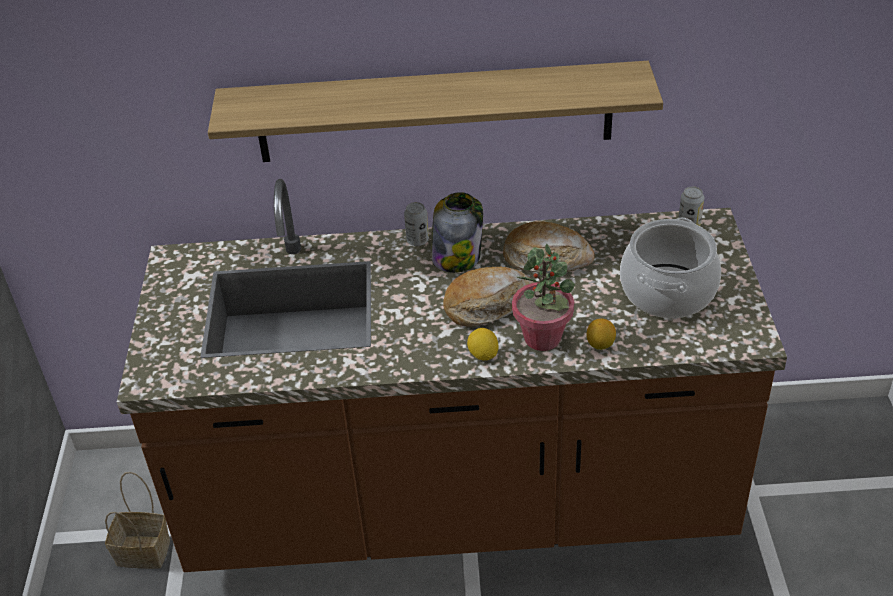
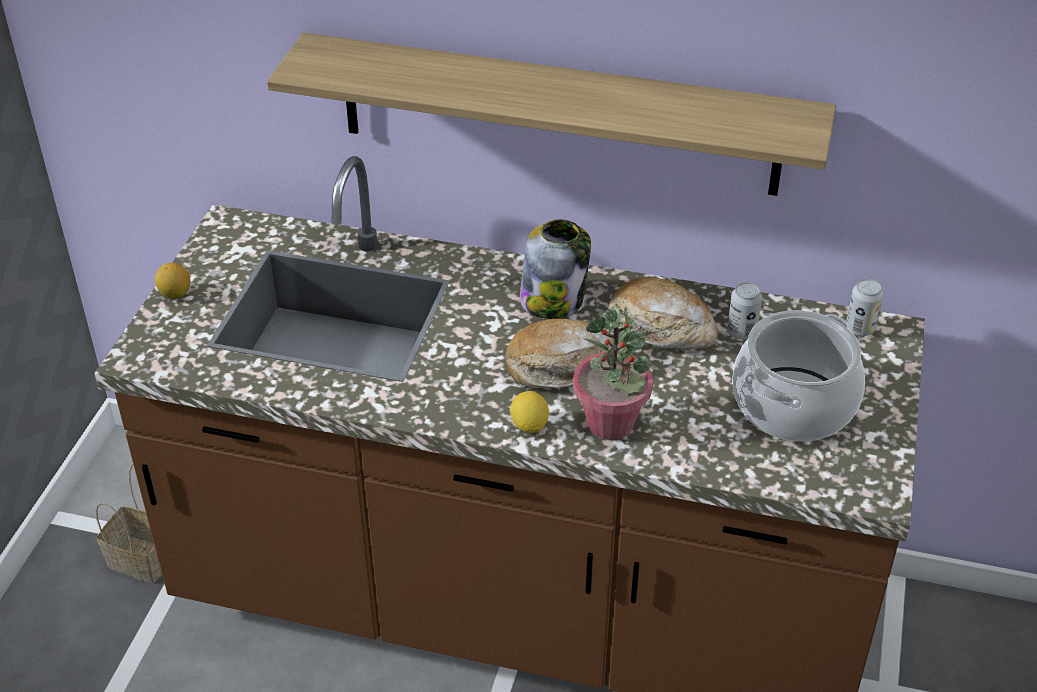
camera: 15 degrees right, 0 degrees up
can [404,202,429,246] -> can moved to [727,282,762,340]
lemon [586,319,616,350] -> lemon moved to [155,263,190,299]

